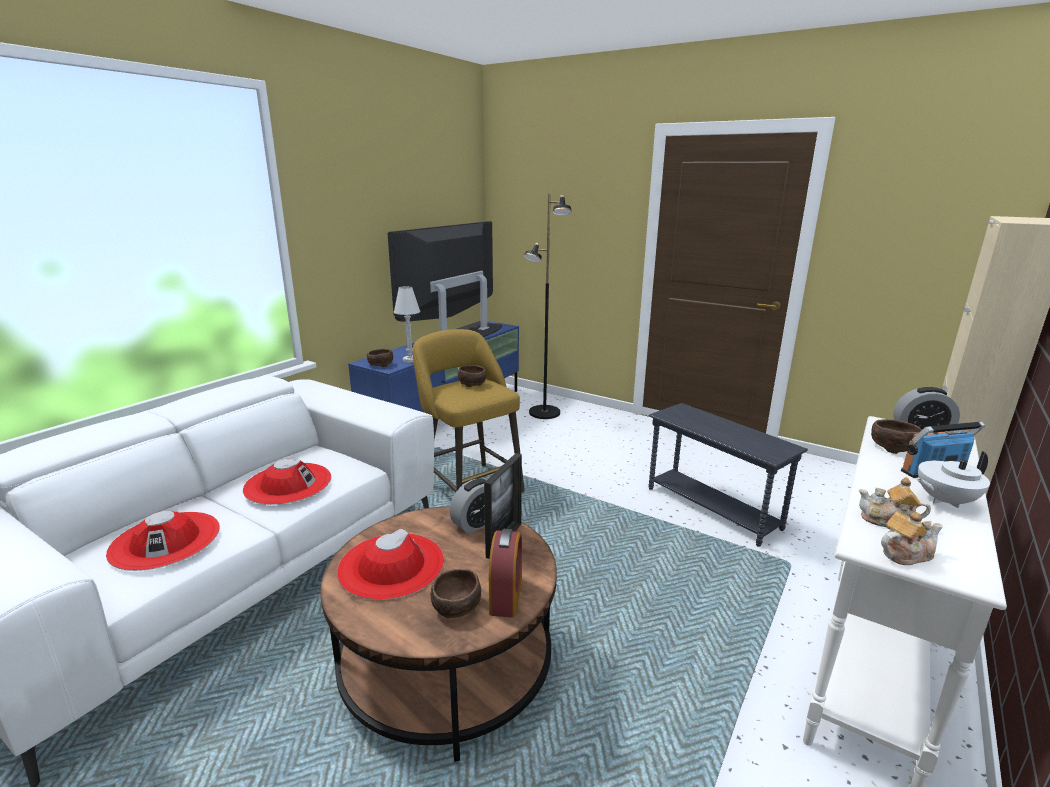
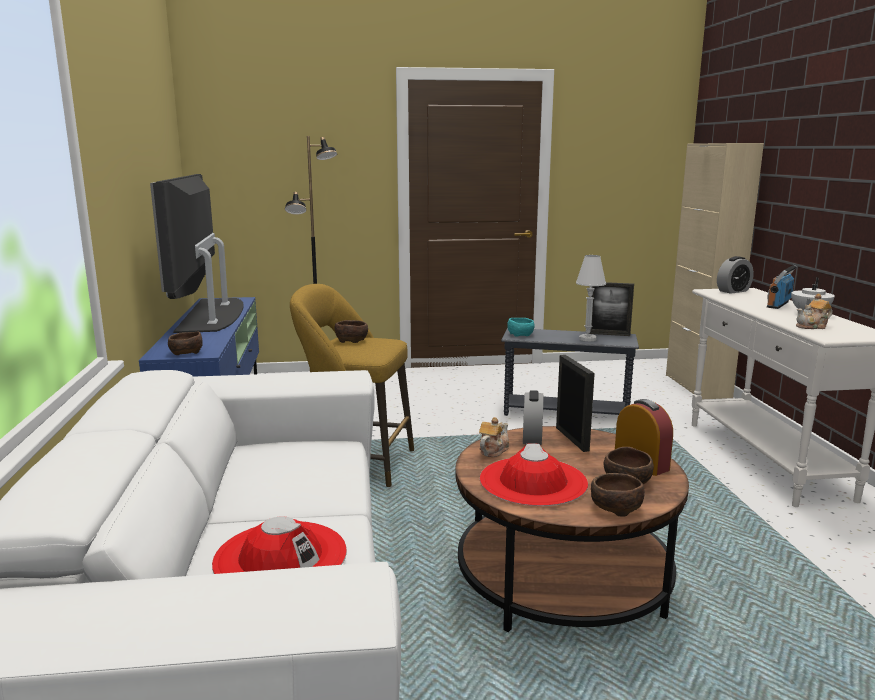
camera: 40 degrees left, 5 degrees down
red hat [243,459,331,505] -> none
white table lamp [394,286,420,363] -> white table lamp moved to [576,255,606,341]
brown bowl [871,419,922,454] -> brown bowl moved to [591,473,645,516]
teapot [881,512,943,565] -> teapot moved to [479,417,509,457]
none -> turquoise bowl [507,318,535,337]
none -> picture frame [589,282,634,336]

